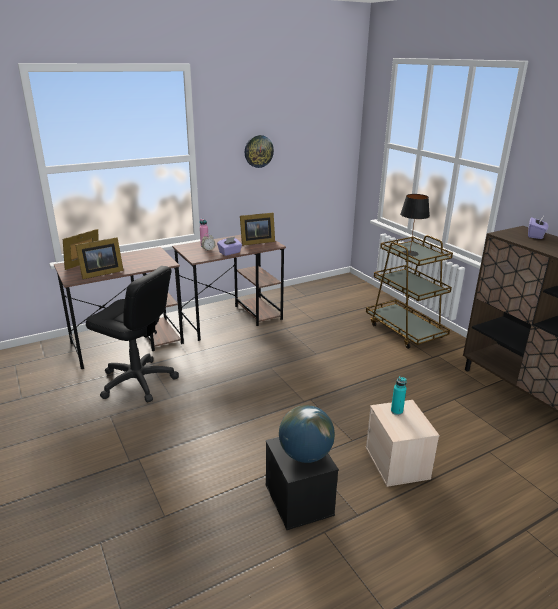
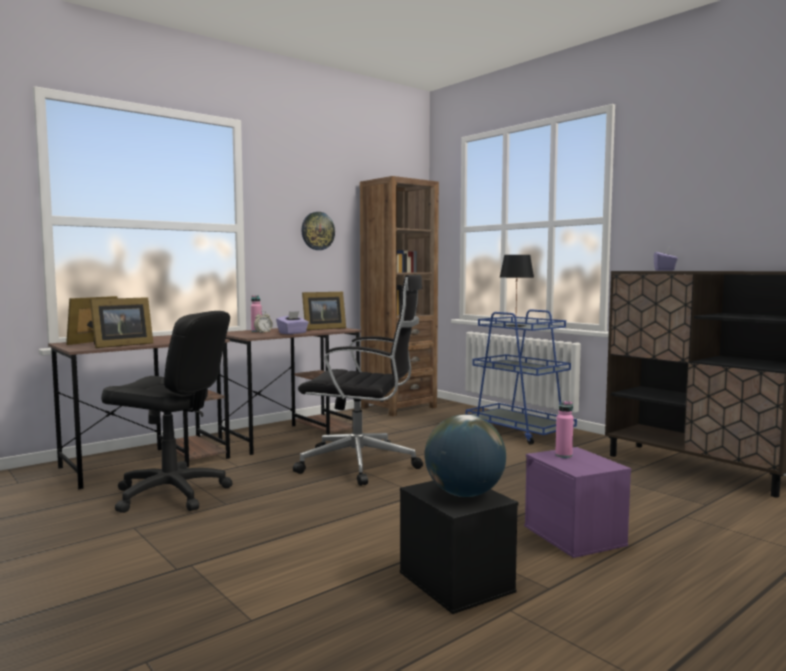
camera: 10 degrees left, 20 degrees down
brown cart [366,235,453,349] -> blue cart [466,310,577,445]
beige storage box [366,400,439,487] -> purple storage box [524,447,631,558]
turquoise bottle [391,376,407,415] -> pink bottle [555,401,574,458]
none -> black office chair [293,274,423,486]
none -> brown bookcase [360,176,439,416]

